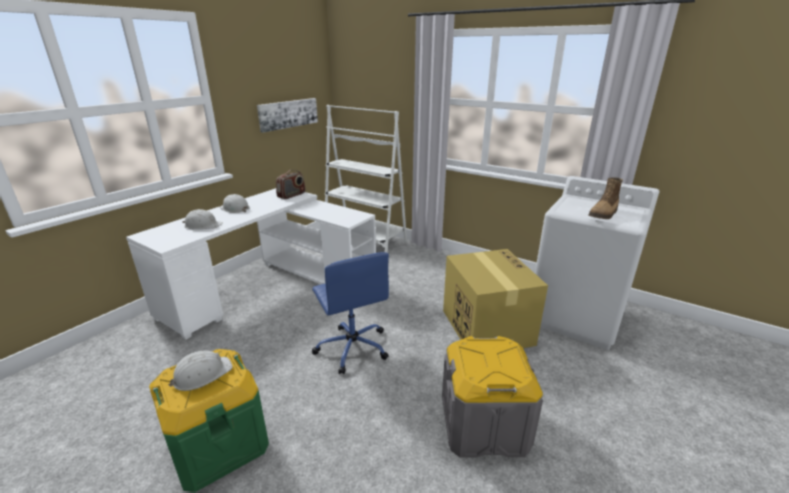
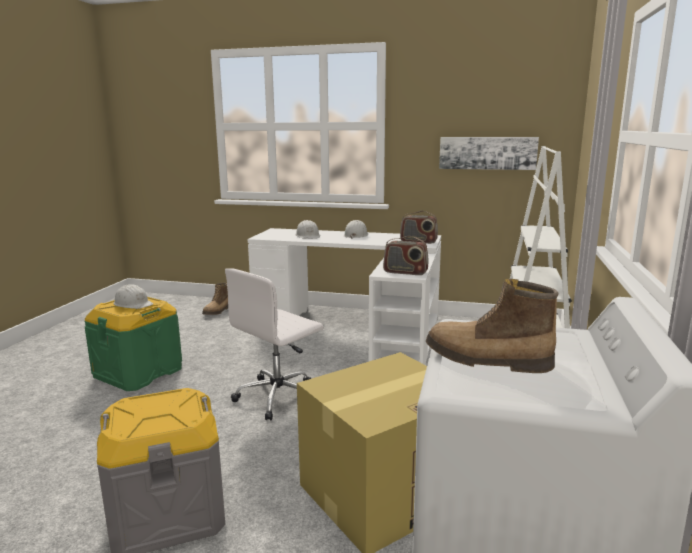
camera: 70 degrees right, 10 degrees down
blue office chair [312,252,389,374] -> white office chair [225,268,323,421]
none -> boot [202,283,228,315]
none -> radio [383,236,429,275]

